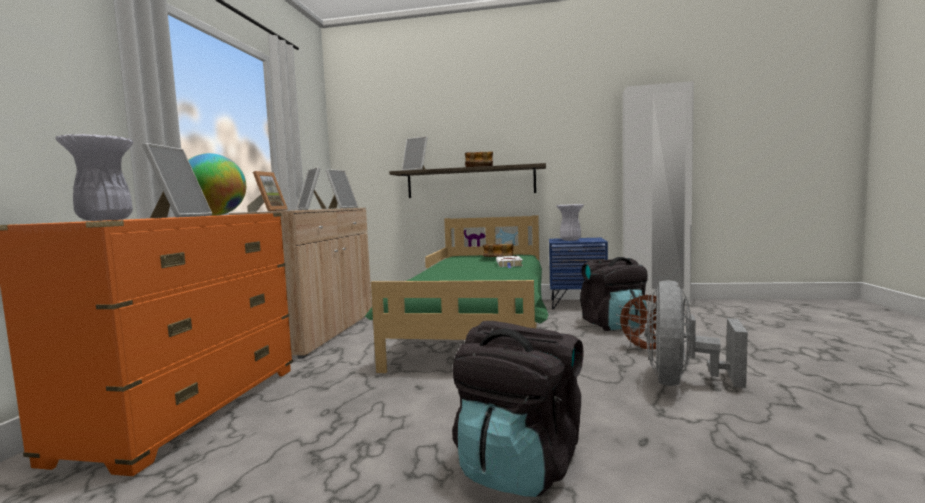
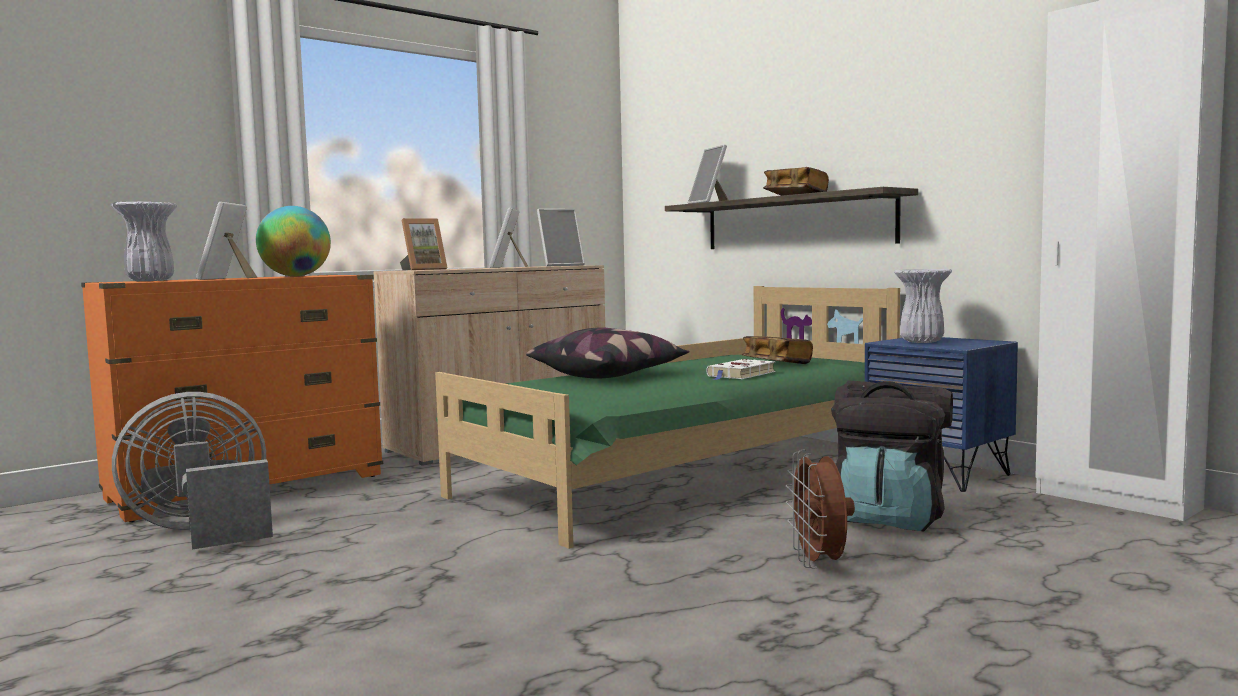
camera: 40 degrees right, 0 degrees up
picture frame [142,143,212,218] -> picture frame turned 135 degrees clockwise [196,202,257,280]
black backpack [452,321,584,497] -> none
grey fan [645,280,748,388] -> grey fan moved to [112,392,273,550]
none -> pillow [526,327,690,378]

